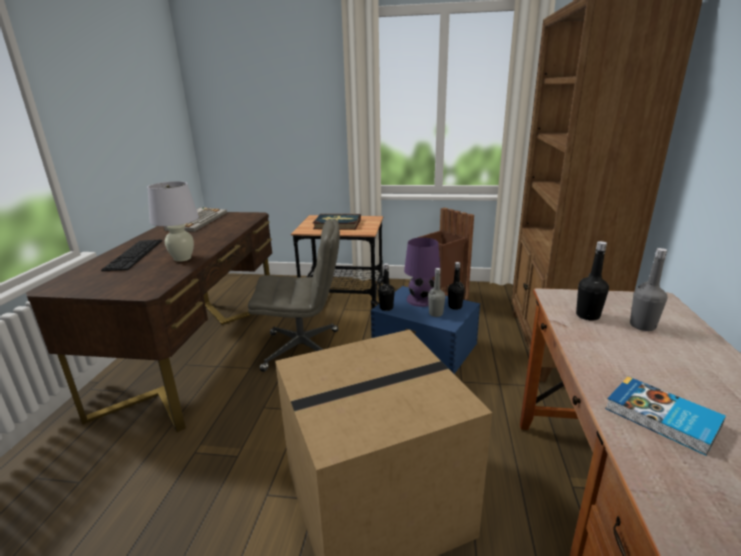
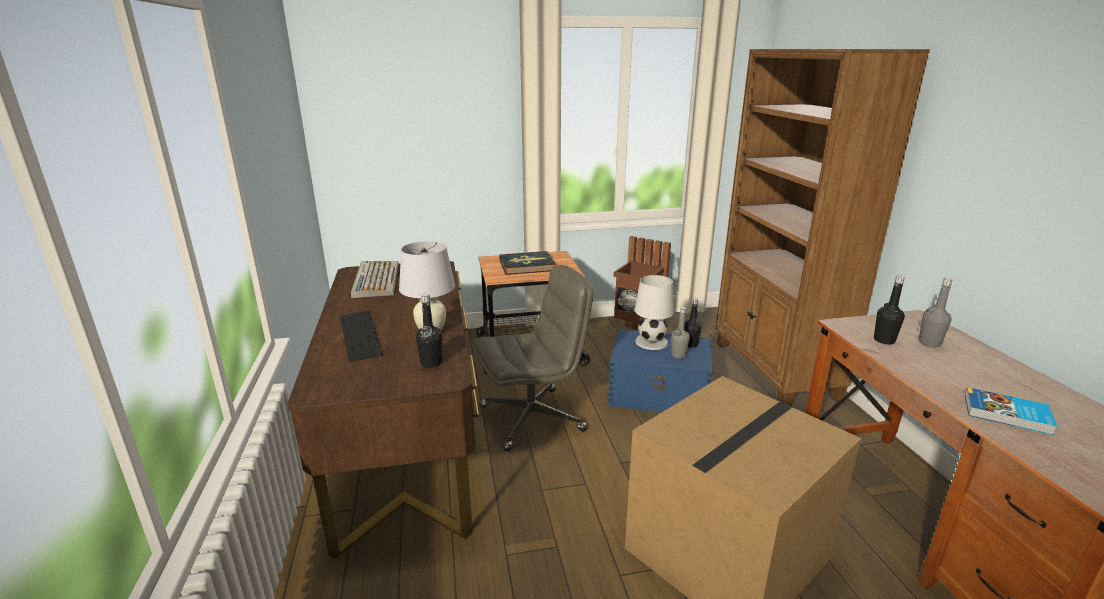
camera: 20 degrees left, 0 degrees up
black bottle [378,263,395,311] -> black bottle moved to [416,293,442,368]
purple table lamp [404,237,441,307] -> white table lamp [634,275,674,350]

